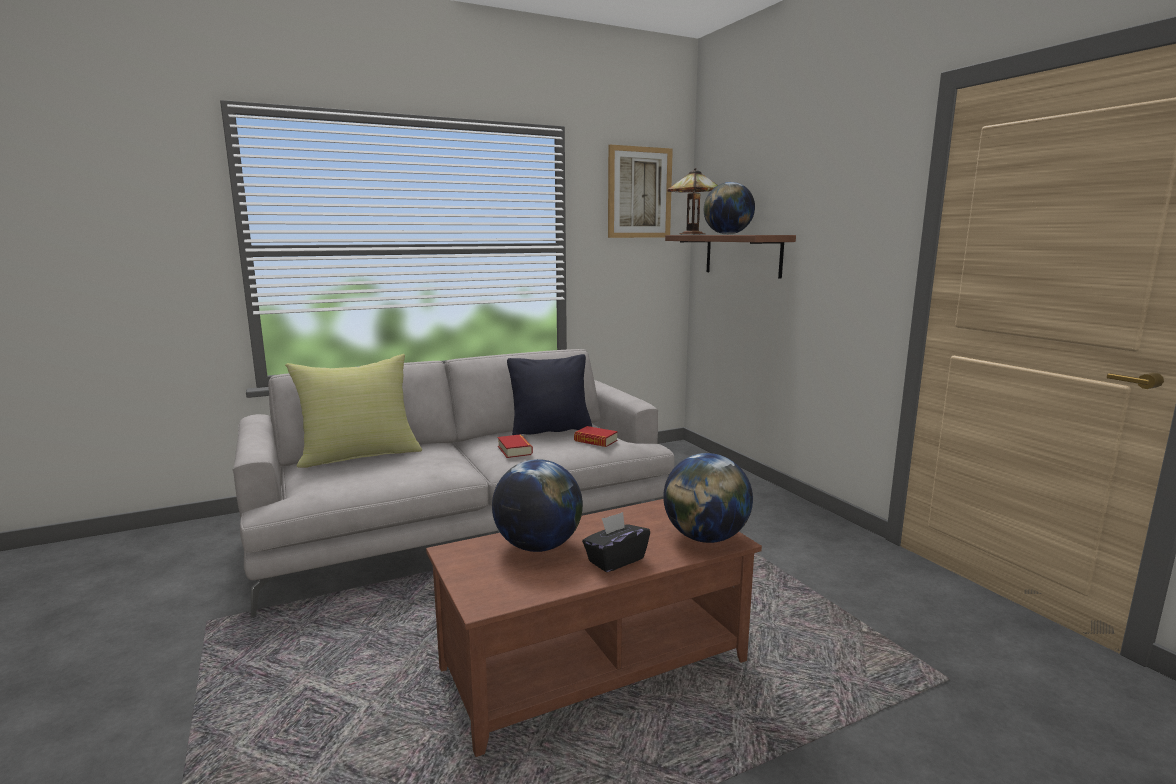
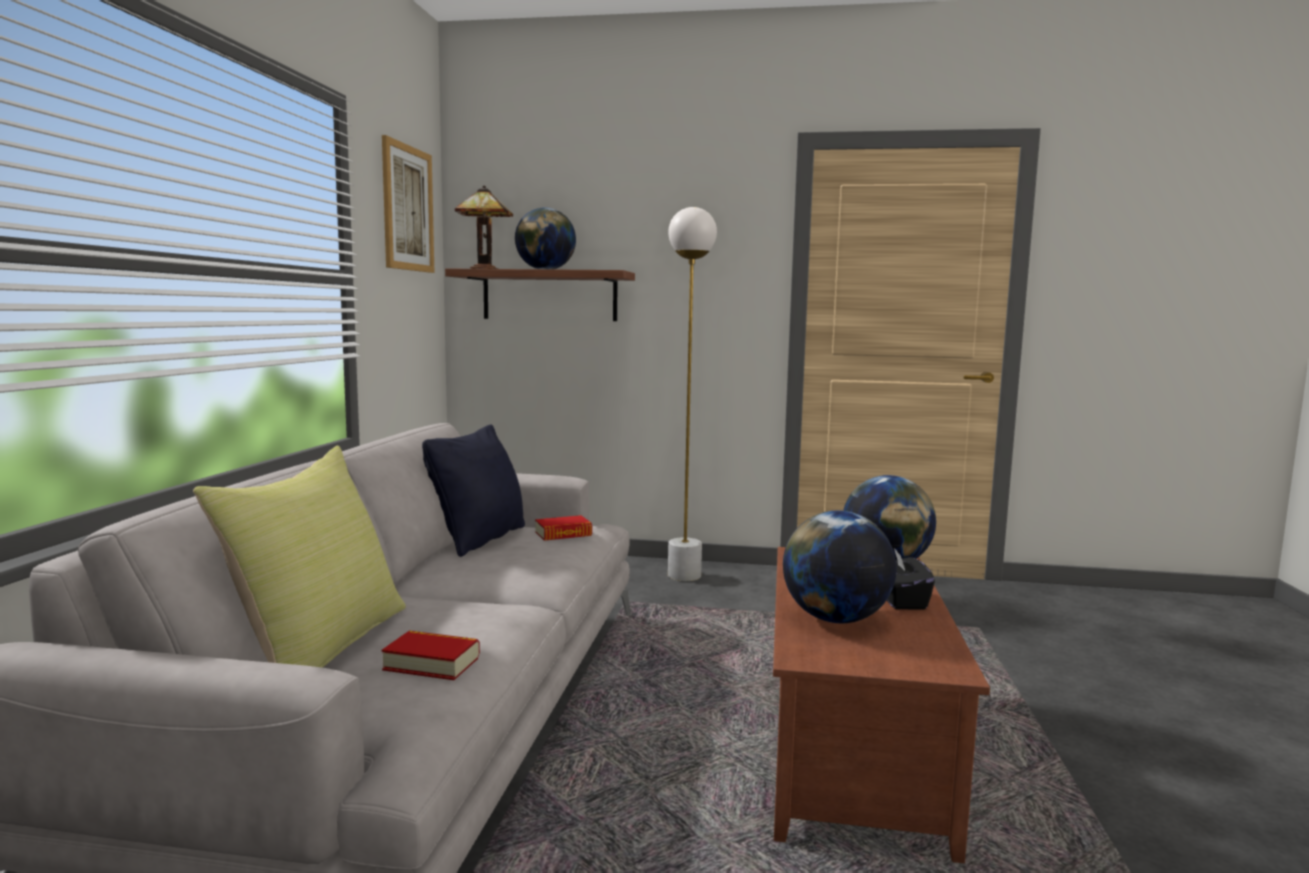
camera: 55 degrees left, 5 degrees down
book [498,434,533,458] -> book moved to [382,631,480,680]
none -> white floor lamp [668,207,717,581]

